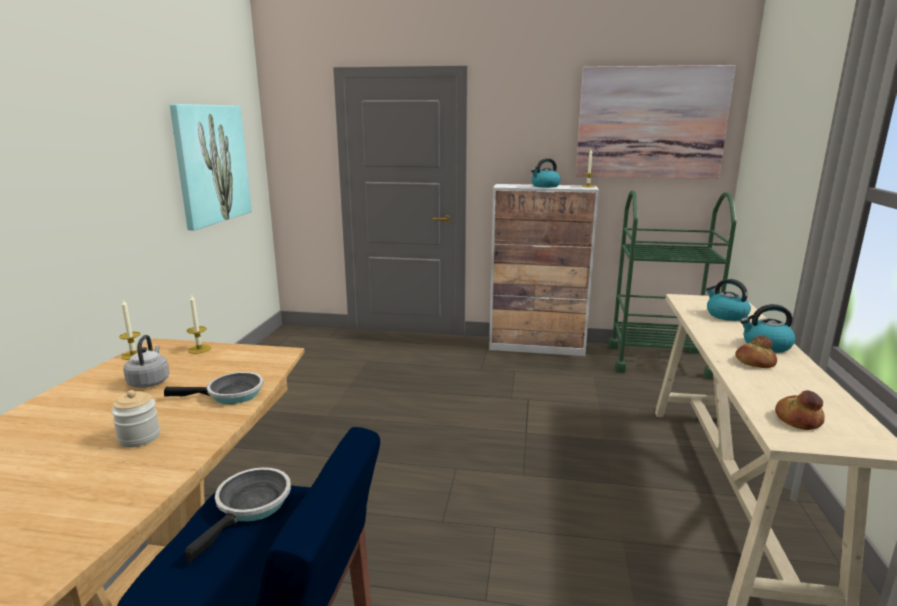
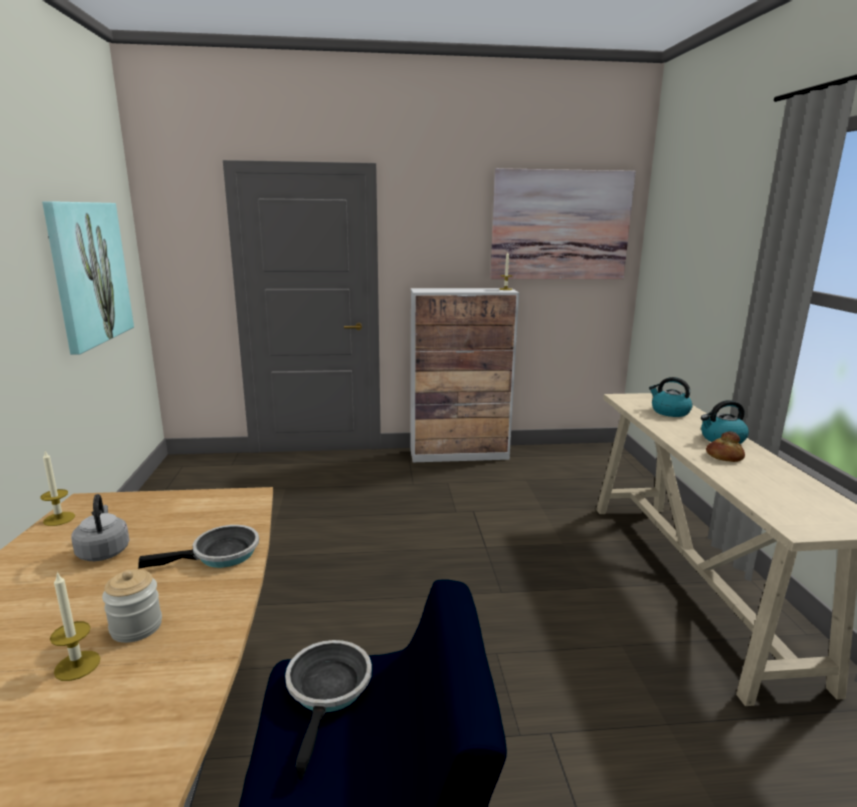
camera: 15 degrees left, 0 degrees up
candle [187,294,211,354] -> candle moved to [50,572,100,681]
kettle [531,158,561,188] -> none
green cart [608,190,737,379] -> none
bread [775,390,825,430] -> none

